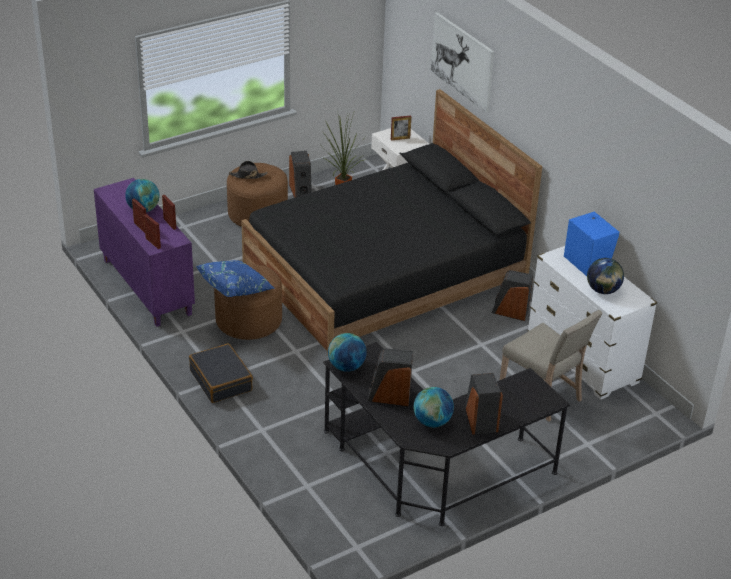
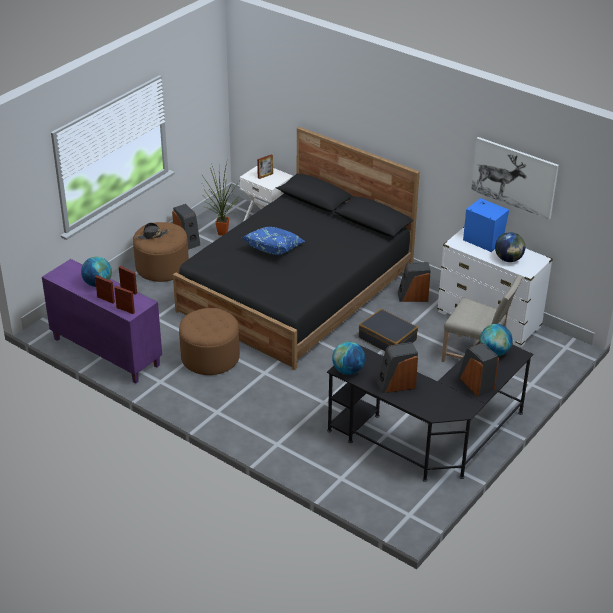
camera: 20 degrees left, 0 degrees up
black suitcase [189,343,253,403] -> black suitcase moved to [359,309,418,351]
blue pillow [196,260,274,297] -> blue pillow moved to [242,227,306,255]
globe [413,387,454,427] -> globe moved to [480,324,513,356]
picture [431,12,494,112] -> picture moved to [471,137,559,220]

